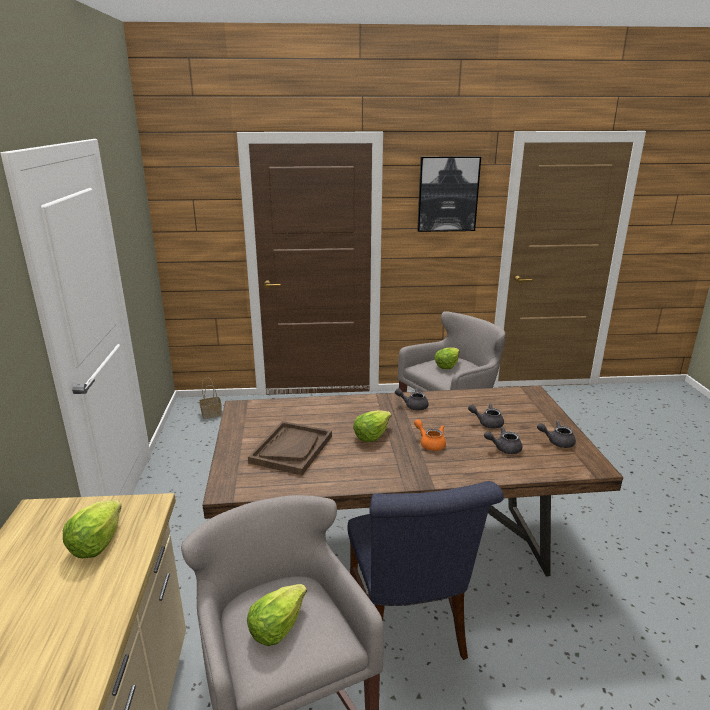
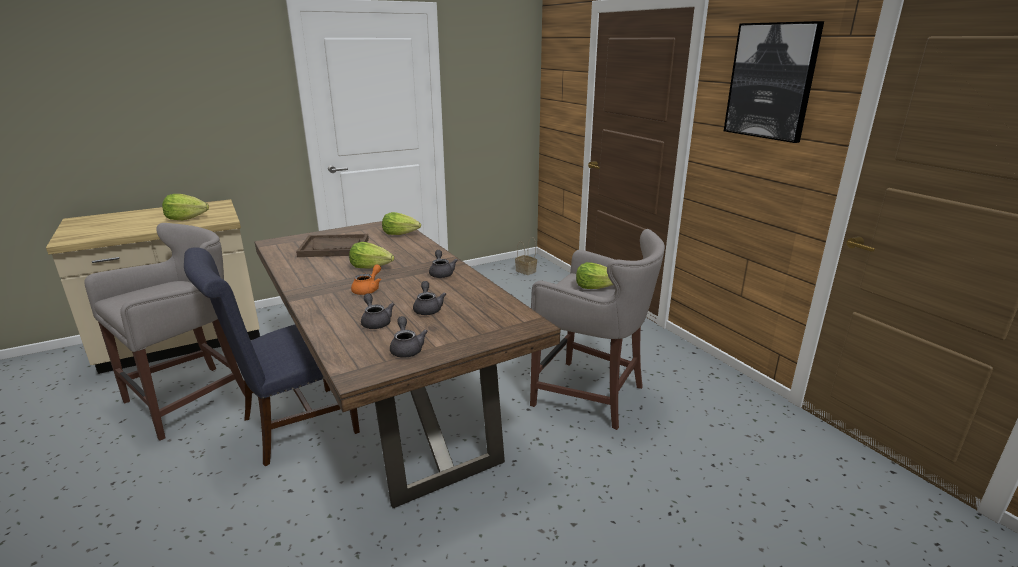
camera: 65 degrees right, 0 degrees up
lettuce [247,584,307,646] -> lettuce moved to [382,212,421,235]

